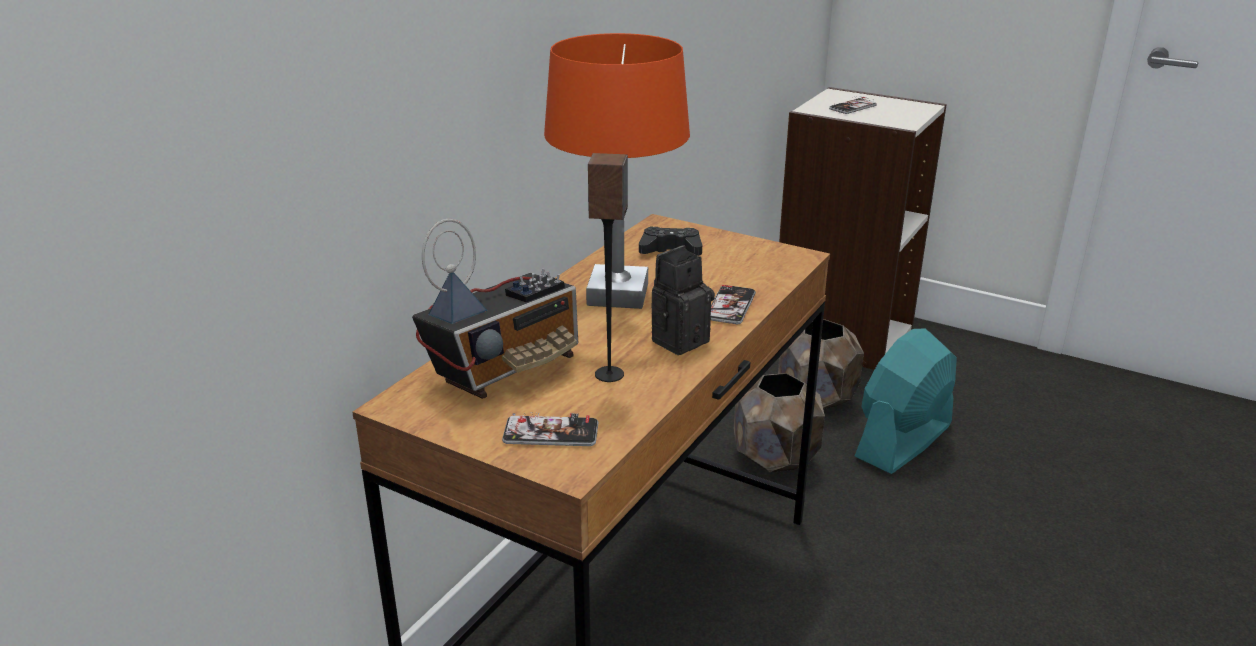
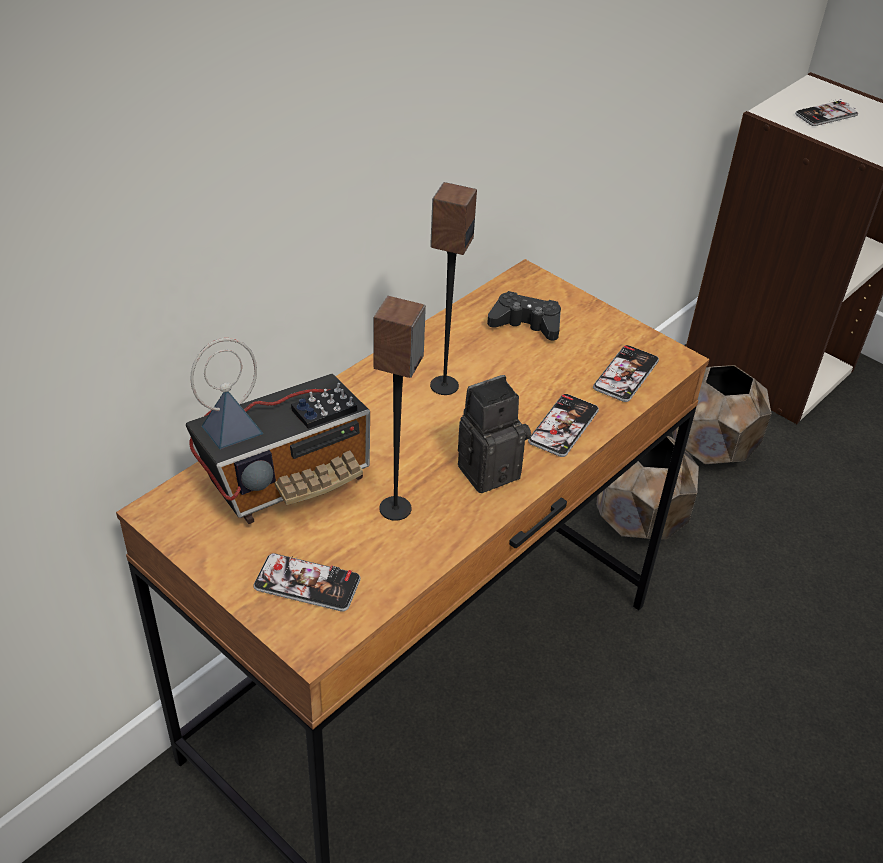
camera: 10 degrees right, 15 degrees up
orange table lamp [544,33,690,309] -> speaker [430,182,477,395]
turquoise fan [855,328,957,474] -> none
none -> phone [593,345,659,402]

